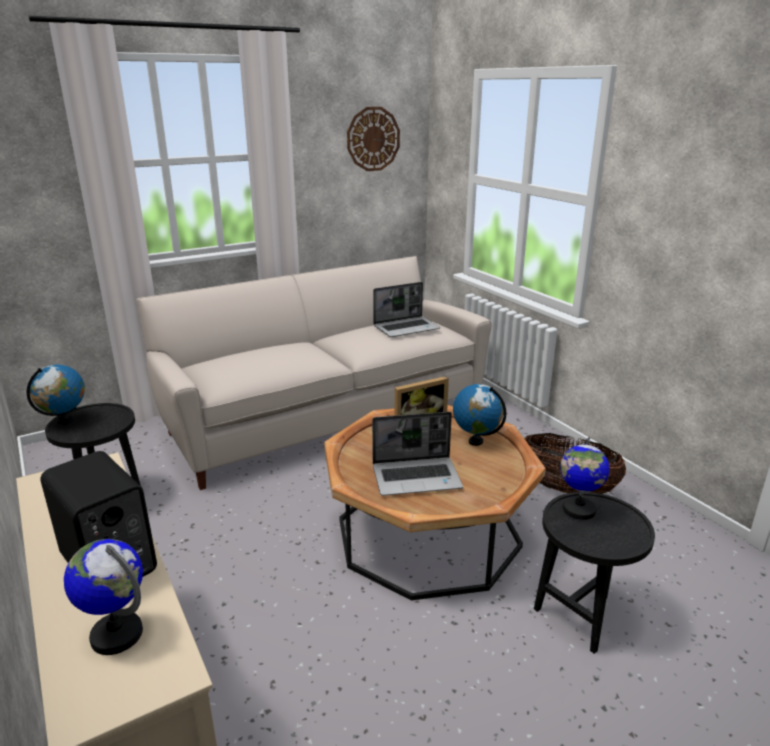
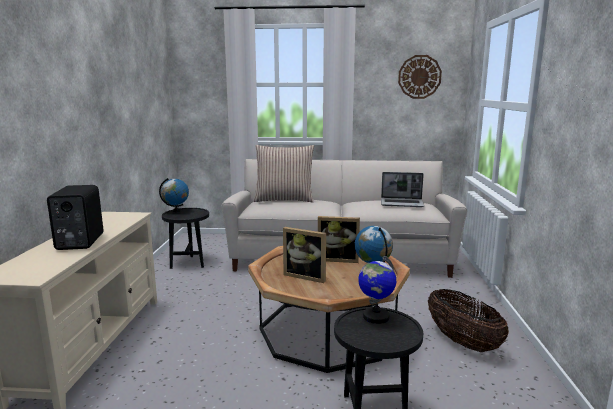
camera: 35 degrees right, 10 degrees down
globe [64,539,143,655] -> none
laptop [372,412,463,496] -> picture frame [283,227,326,283]
none -> pillow [253,145,314,203]

